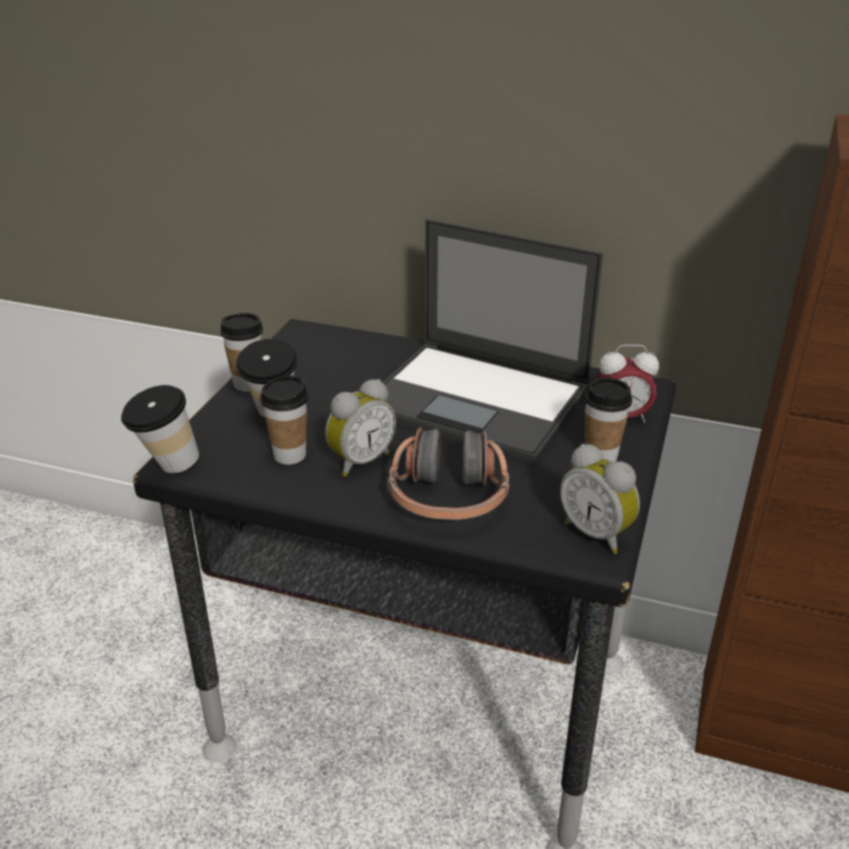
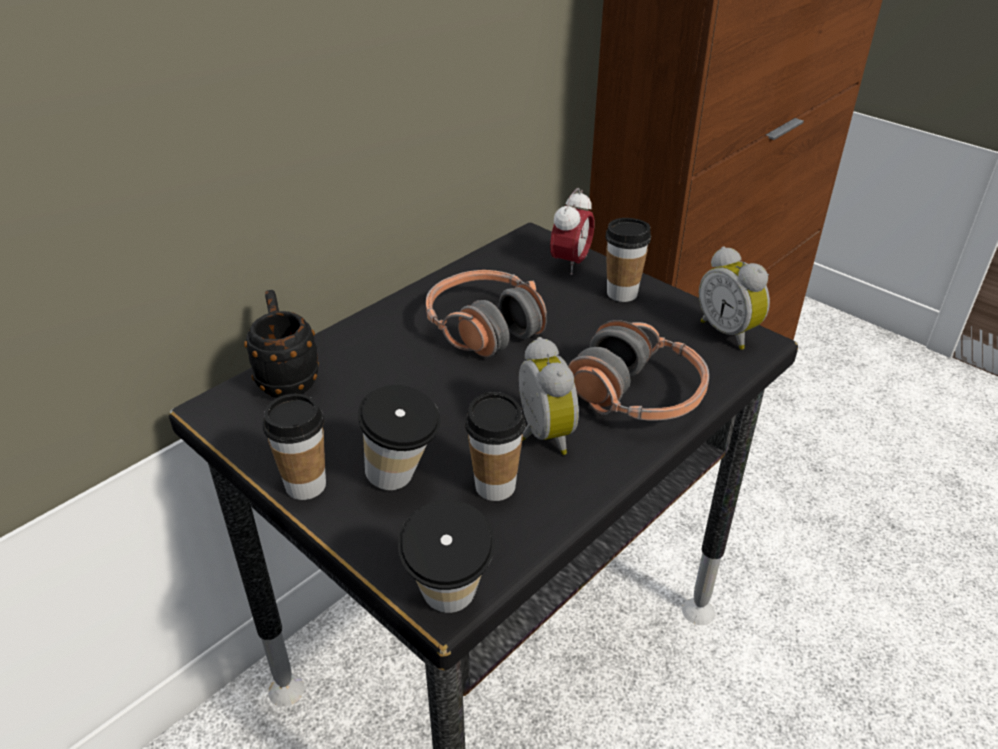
camera: 65 degrees left, 5 degrees up
laptop [383,219,603,463] -> headphones [426,270,547,357]
alarm clock [560,444,640,554] -> alarm clock turned 75 degrees clockwise [699,247,770,350]
none -> black mug [244,290,319,398]

